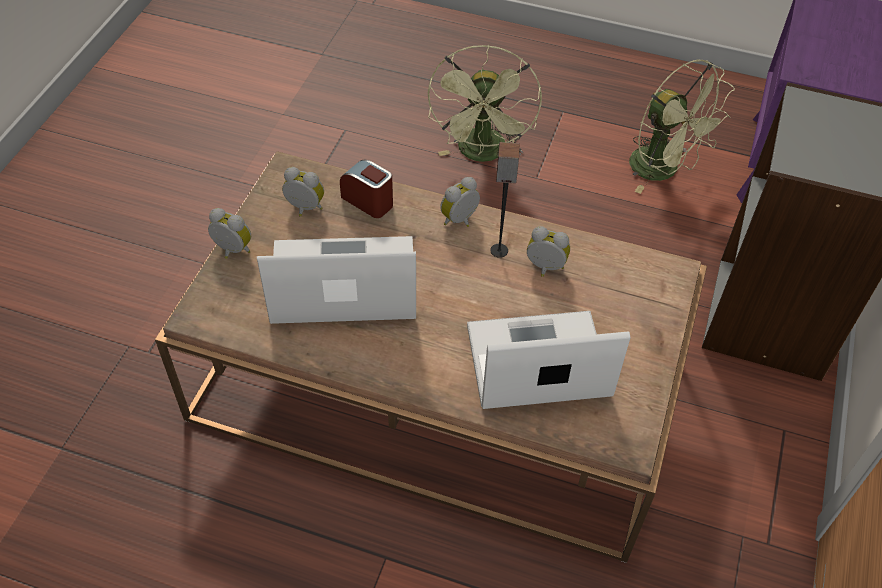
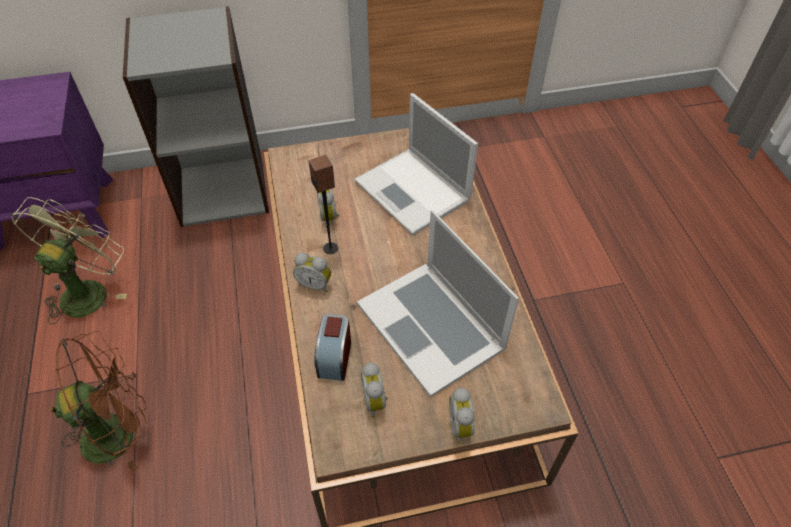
camera: 120 degrees left, 0 degrees up
green fan [428,45,542,162] -> brown fan [50,331,148,473]

